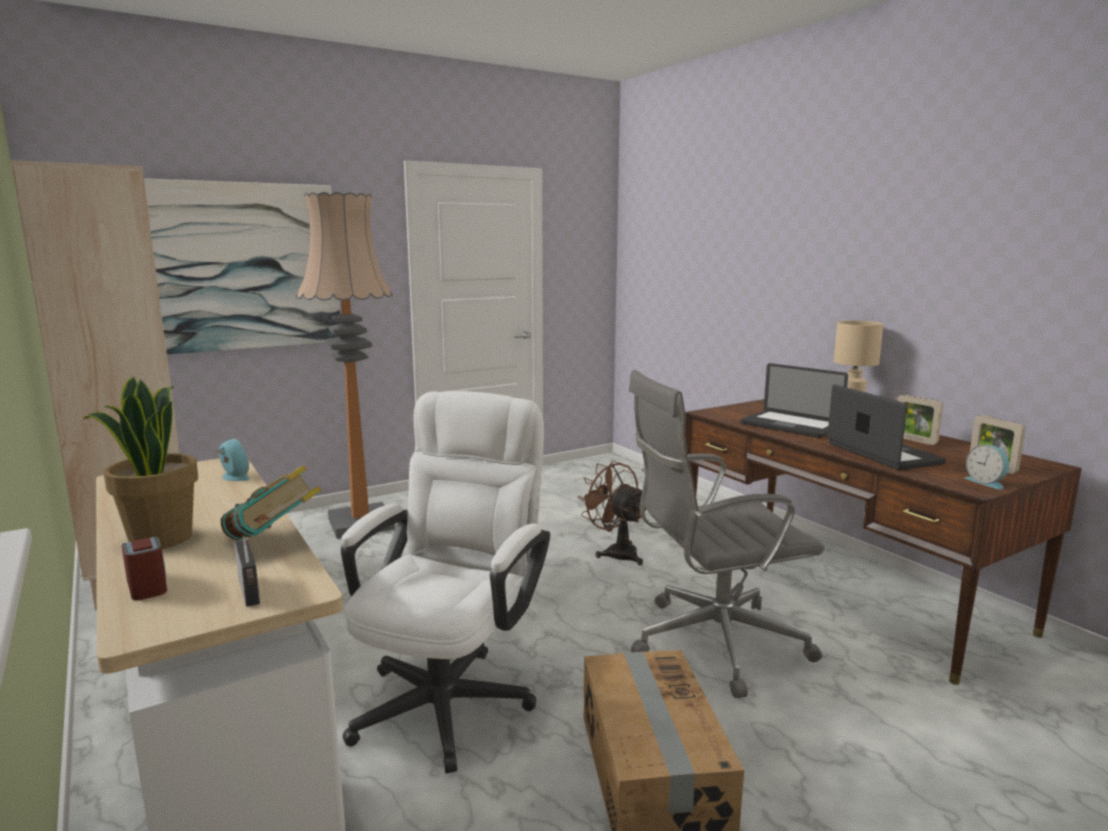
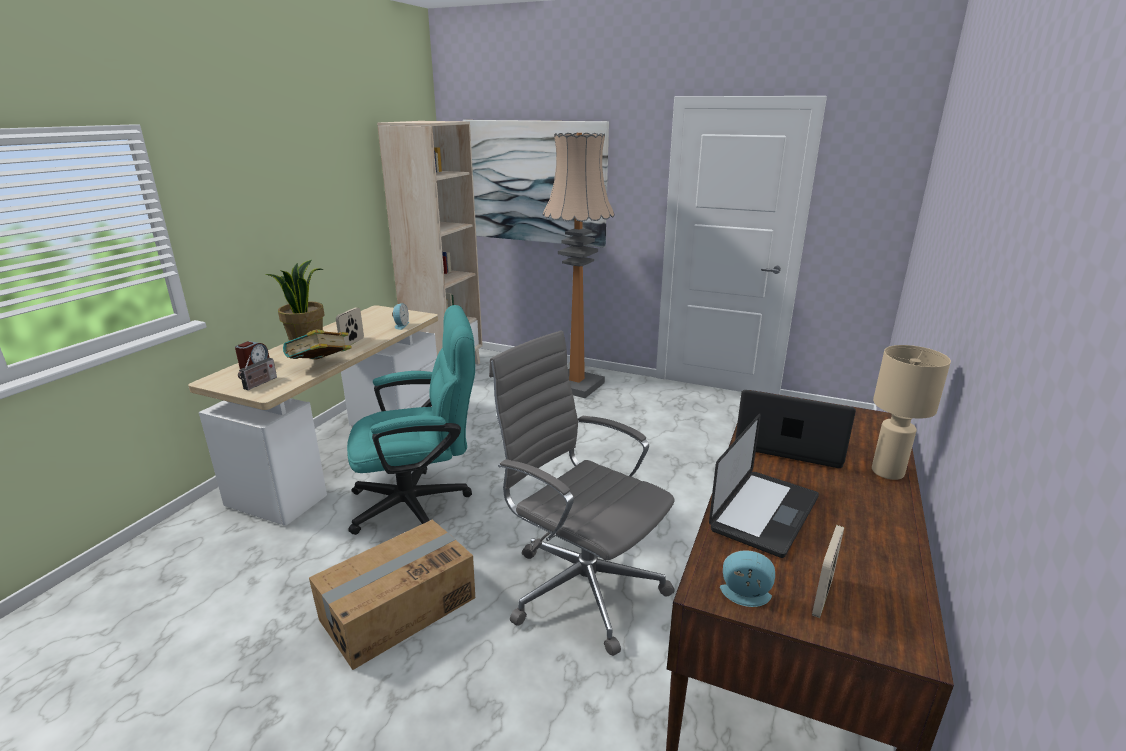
camera: 55 degrees right, 10 degrees up
white office chair [341,391,550,774] -> turquoise office chair [347,305,475,535]
brown fan [578,461,646,565] -> none
laptop [741,363,848,438] -> laptop turned 105 degrees clockwise [735,390,856,468]
picture frame [897,395,943,445] -> picture frame moved to [336,307,364,345]
alarm clock [964,445,1009,490] -> alarm clock turned 75 degrees clockwise [720,550,775,607]

